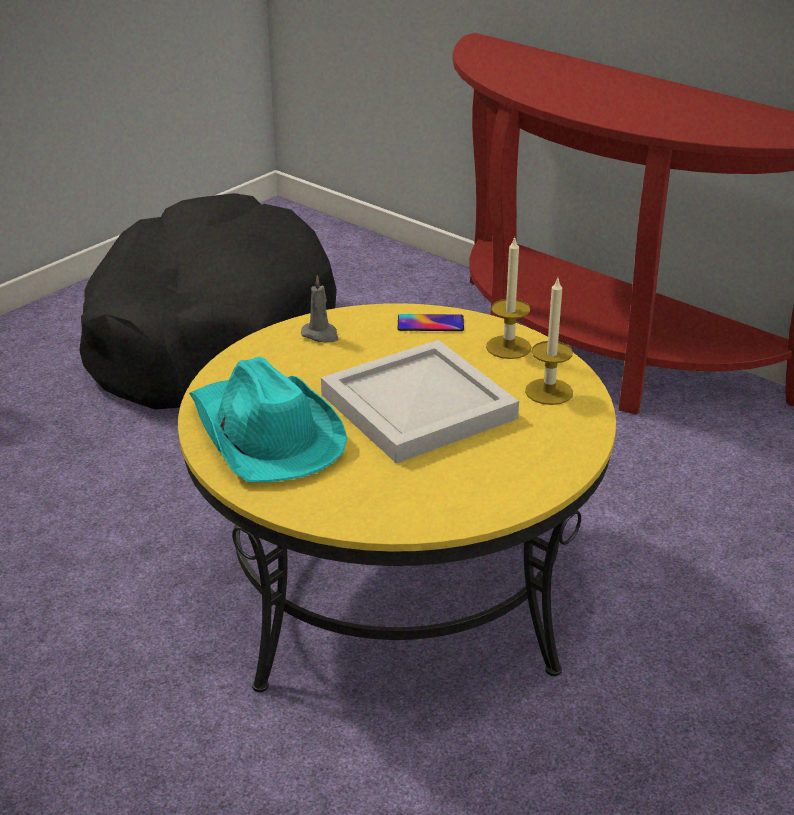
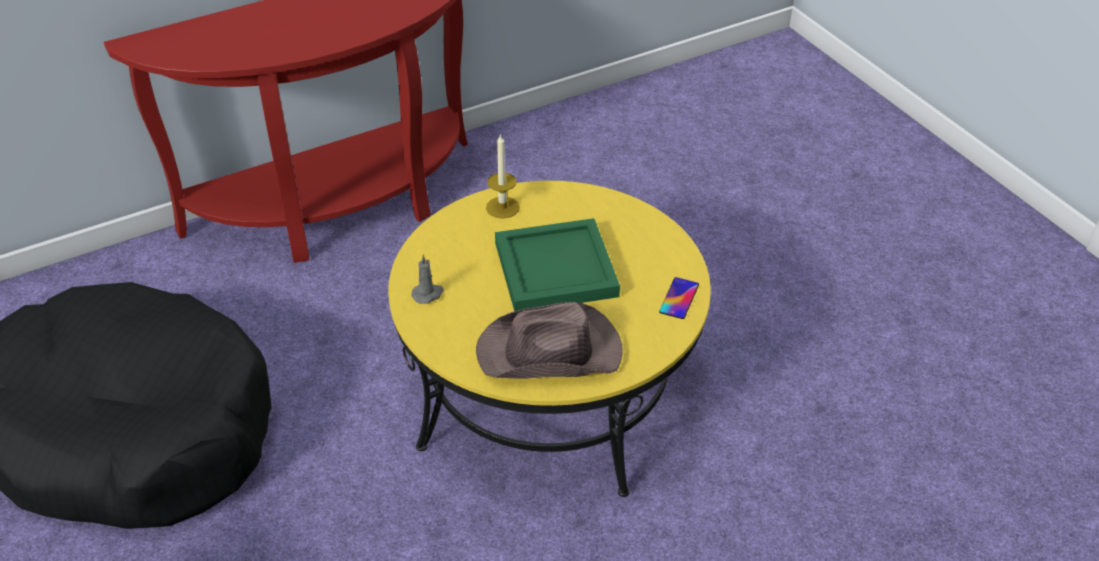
camera: 70 degrees left, 10 degrees up
turquoise hat [189,356,348,482] -> brown hat [476,302,623,379]
white tray [321,340,519,464] -> green tray [495,218,620,312]
phone [398,314,464,331] -> phone moved to [659,277,699,319]
candle [525,278,573,405] -> none

